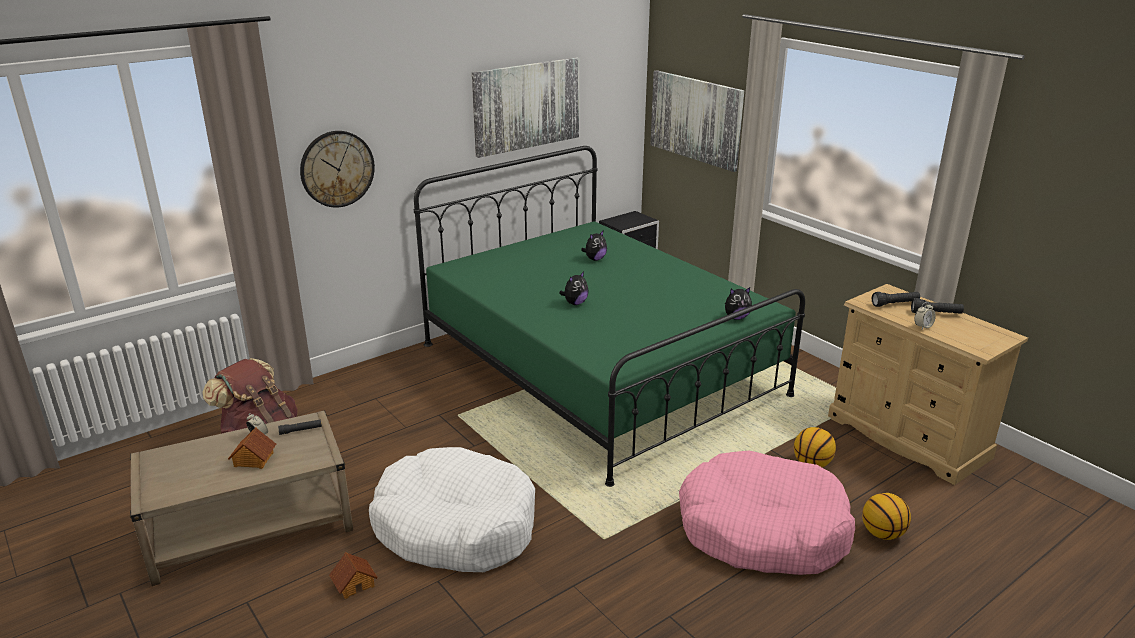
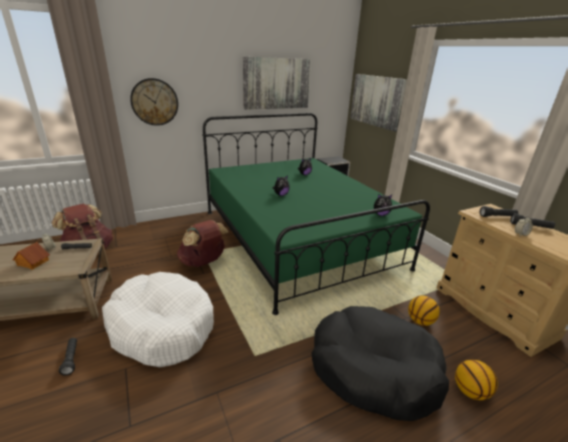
camera: 10 degrees right, 0 degrees up
toy house [329,552,378,599] -> black flashlight [59,338,77,375]
pink dog bed [679,451,855,575] -> black dog bed [312,306,449,421]
none -> brown backpack [177,220,229,267]

